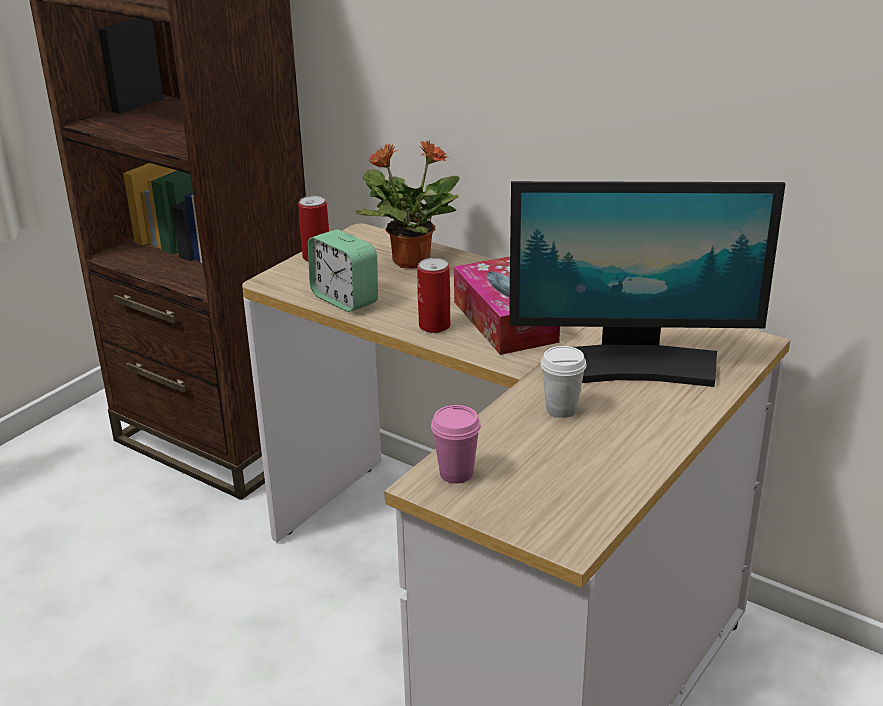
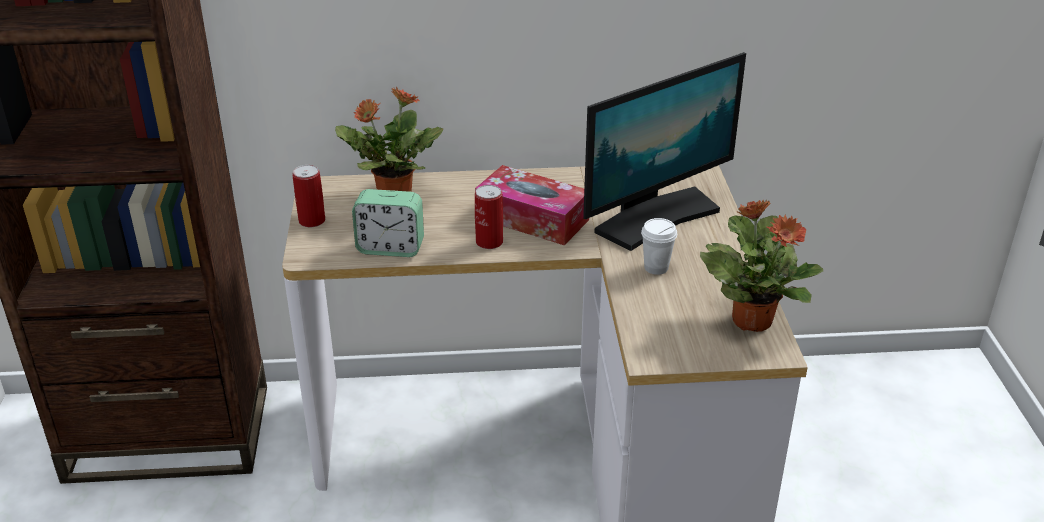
camera: 40 degrees left, 5 degrees up
pink cup [431,405,481,483] -> none
none -> potted plant [700,200,823,332]

